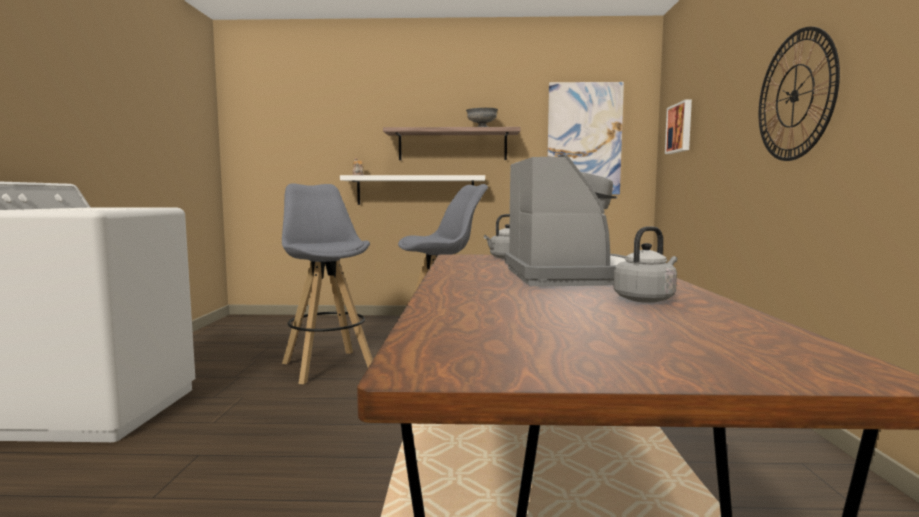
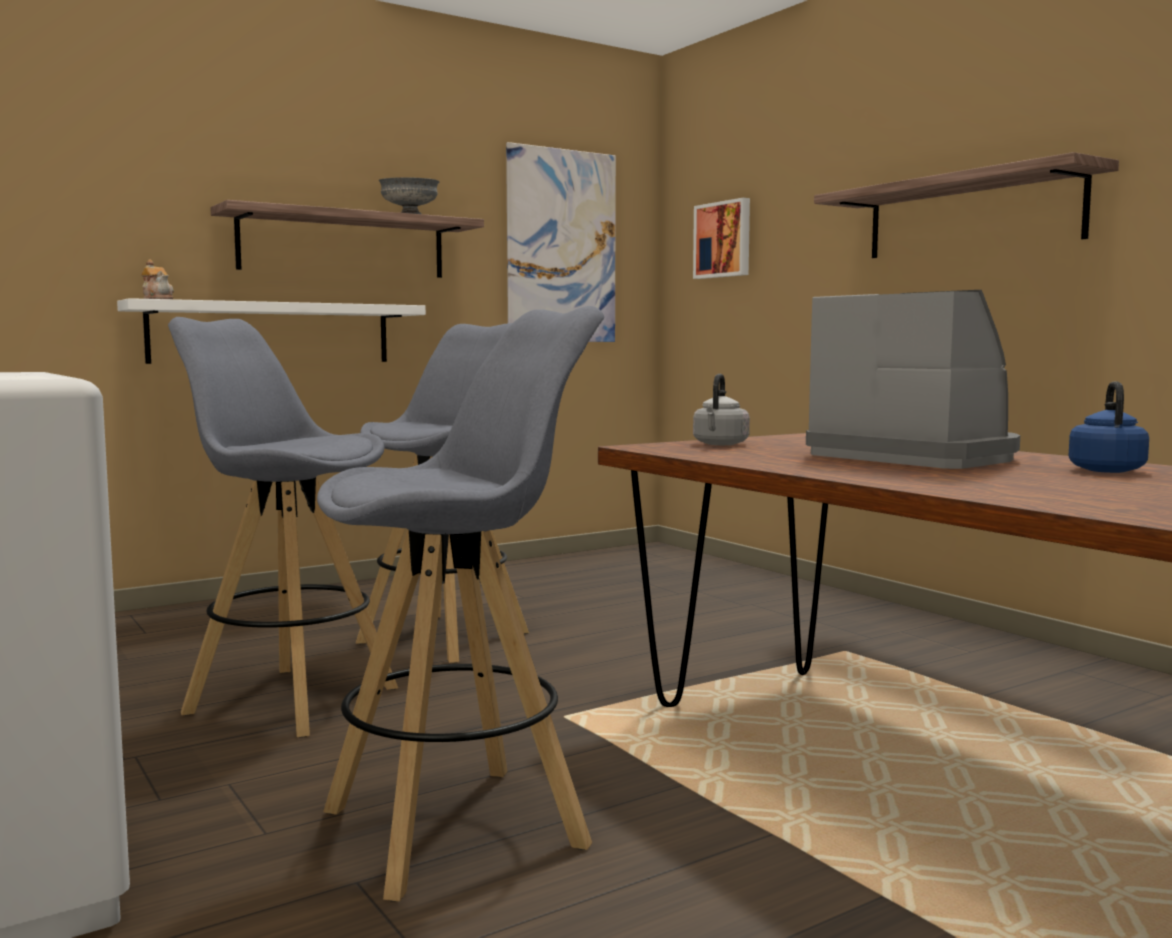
camera: 35 degrees left, 0 degrees up
grey kettle [613,226,677,303] -> blue kettle [1068,381,1149,473]
wall clock [759,27,840,161] -> shelf [814,152,1119,258]
none -> grey stool [317,306,604,902]

